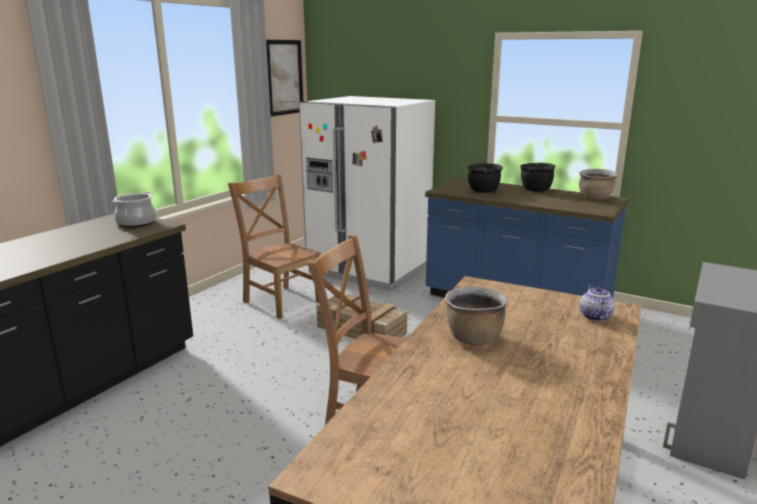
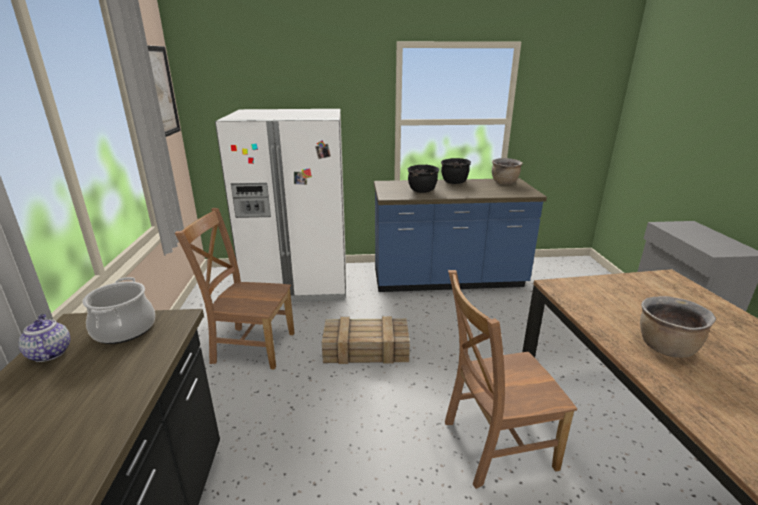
camera: 35 degrees left, 5 degrees up
teapot [580,285,615,321] -> teapot moved to [18,314,70,362]

